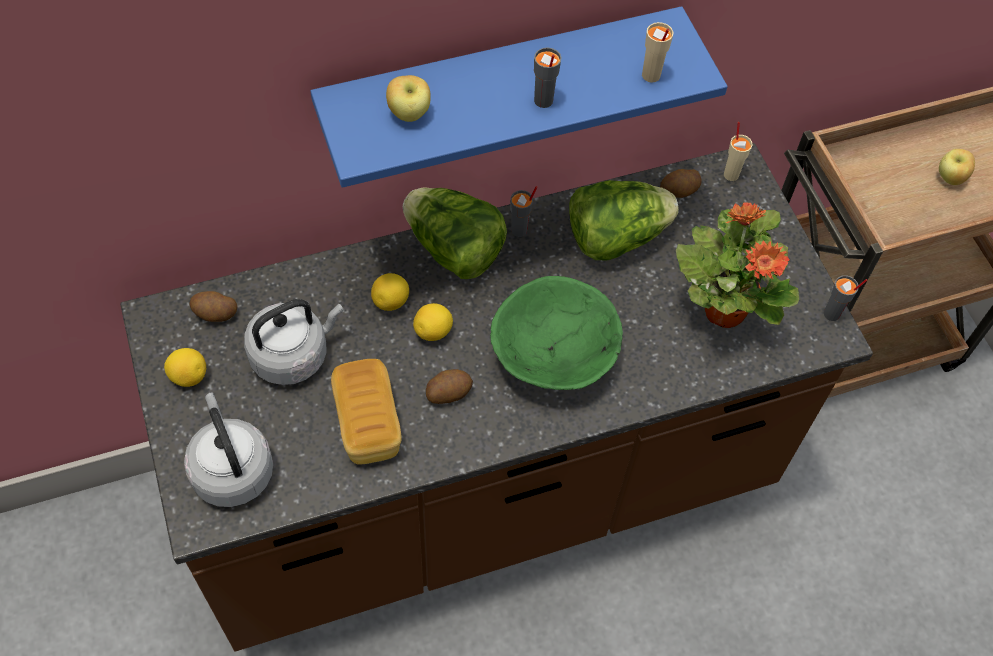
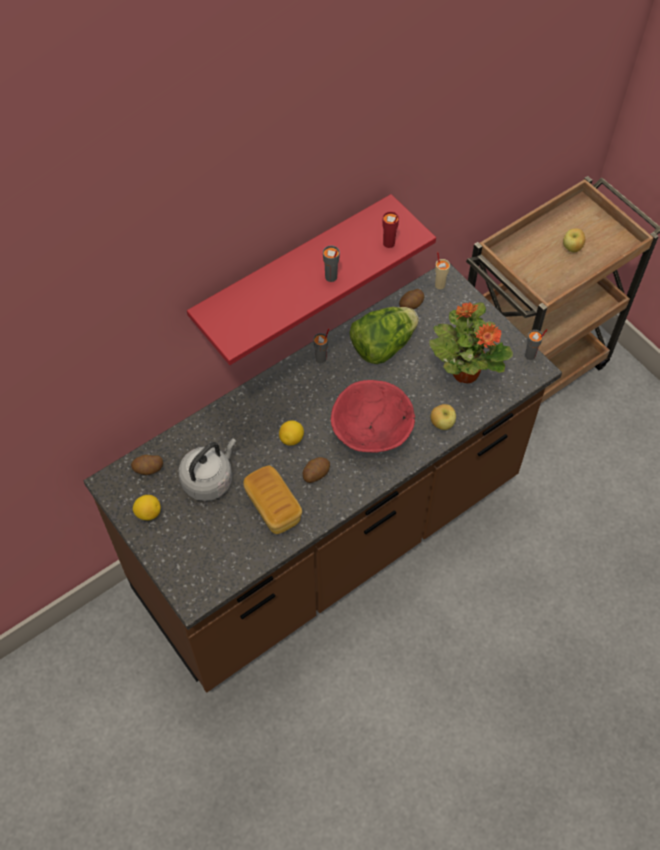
camera: 15 degrees left, 0 degrees up
grey kettle [184,392,273,507] -> none
blue shelf [310,6,728,188] -> red shelf [187,194,436,365]
lemon [371,273,409,311] -> none
apple [386,75,431,122] -> apple moved to [431,404,456,430]
lettuce [403,187,507,279] -> none
green bowl [490,276,623,390] -> red bowl [331,380,415,453]
beige cup [642,22,673,83] -> red cup [382,211,399,248]

